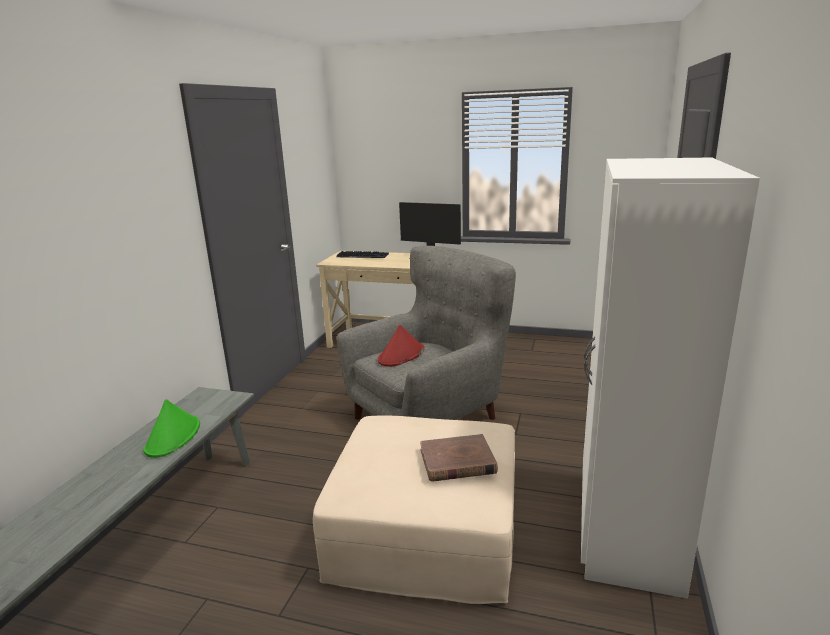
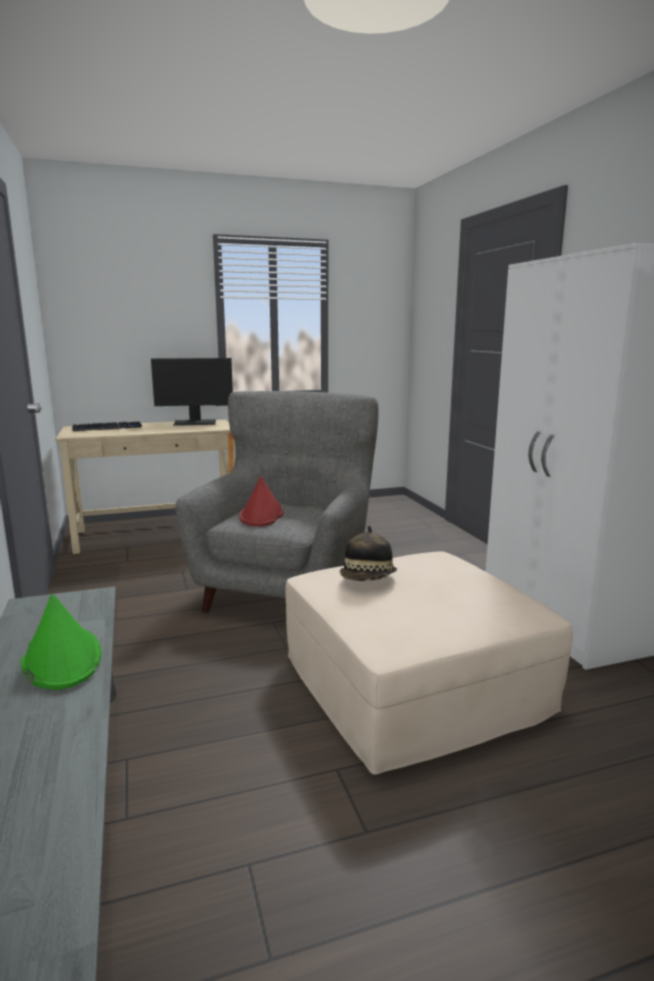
camera: 35 degrees left, 5 degrees down
brown book [420,434,498,482] -> none
none -> hat [340,526,397,581]

